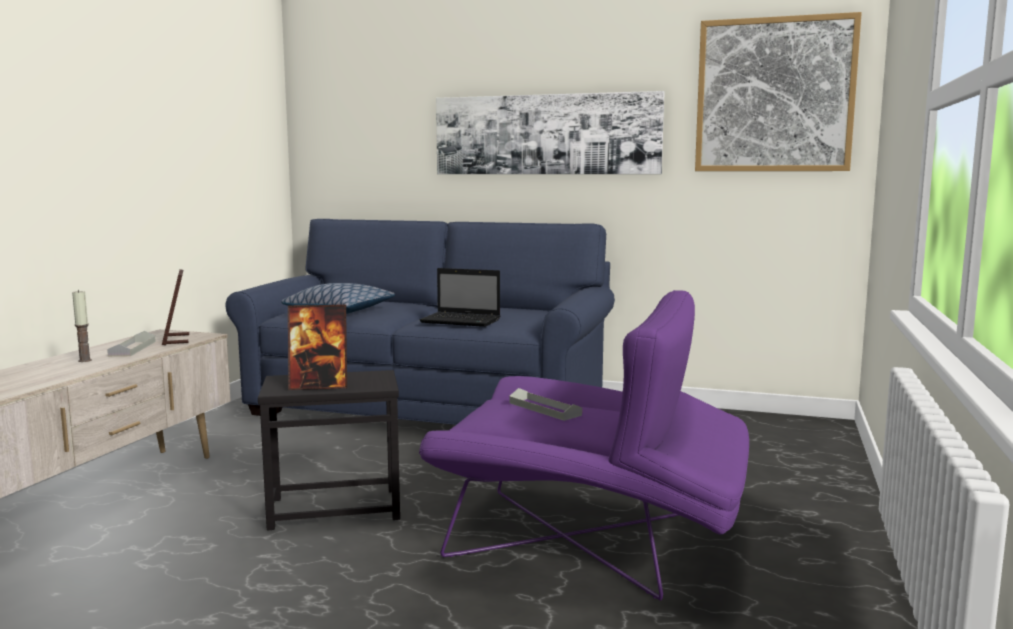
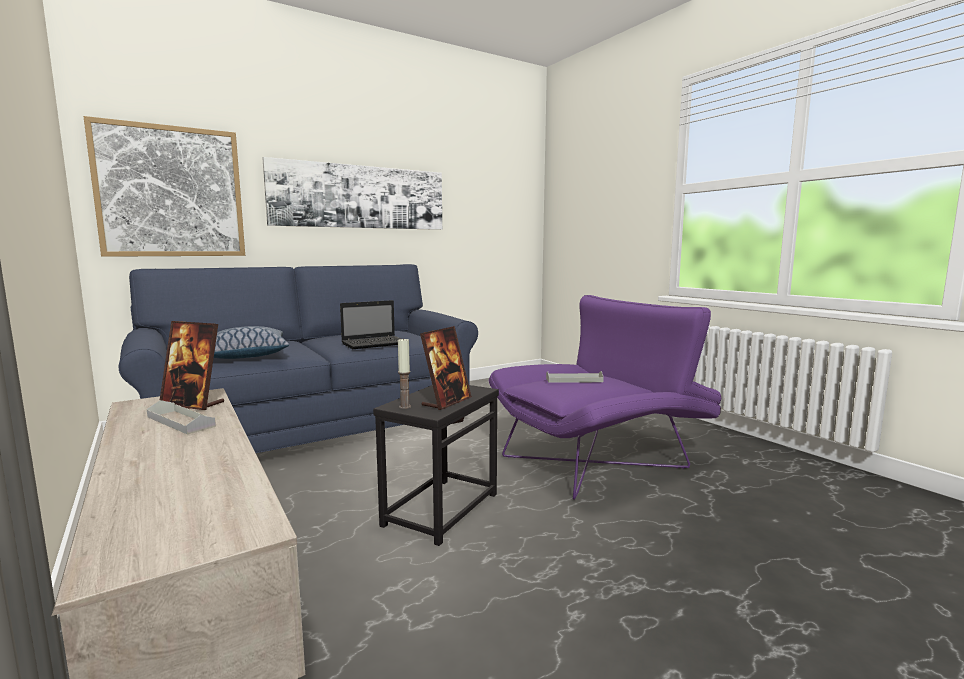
camera: 50 degrees left, 0 degrees up
candle [72,290,92,362] -> candle moved to [398,338,411,409]
picture [695,12,862,171] -> picture moved to [83,116,245,257]

